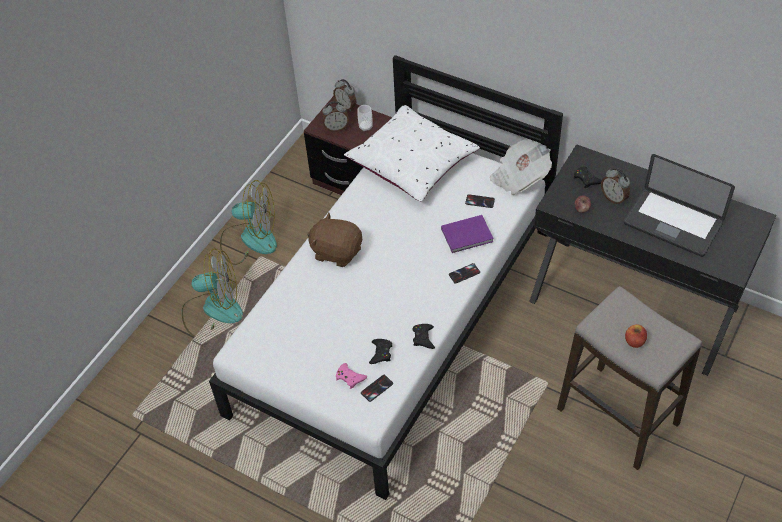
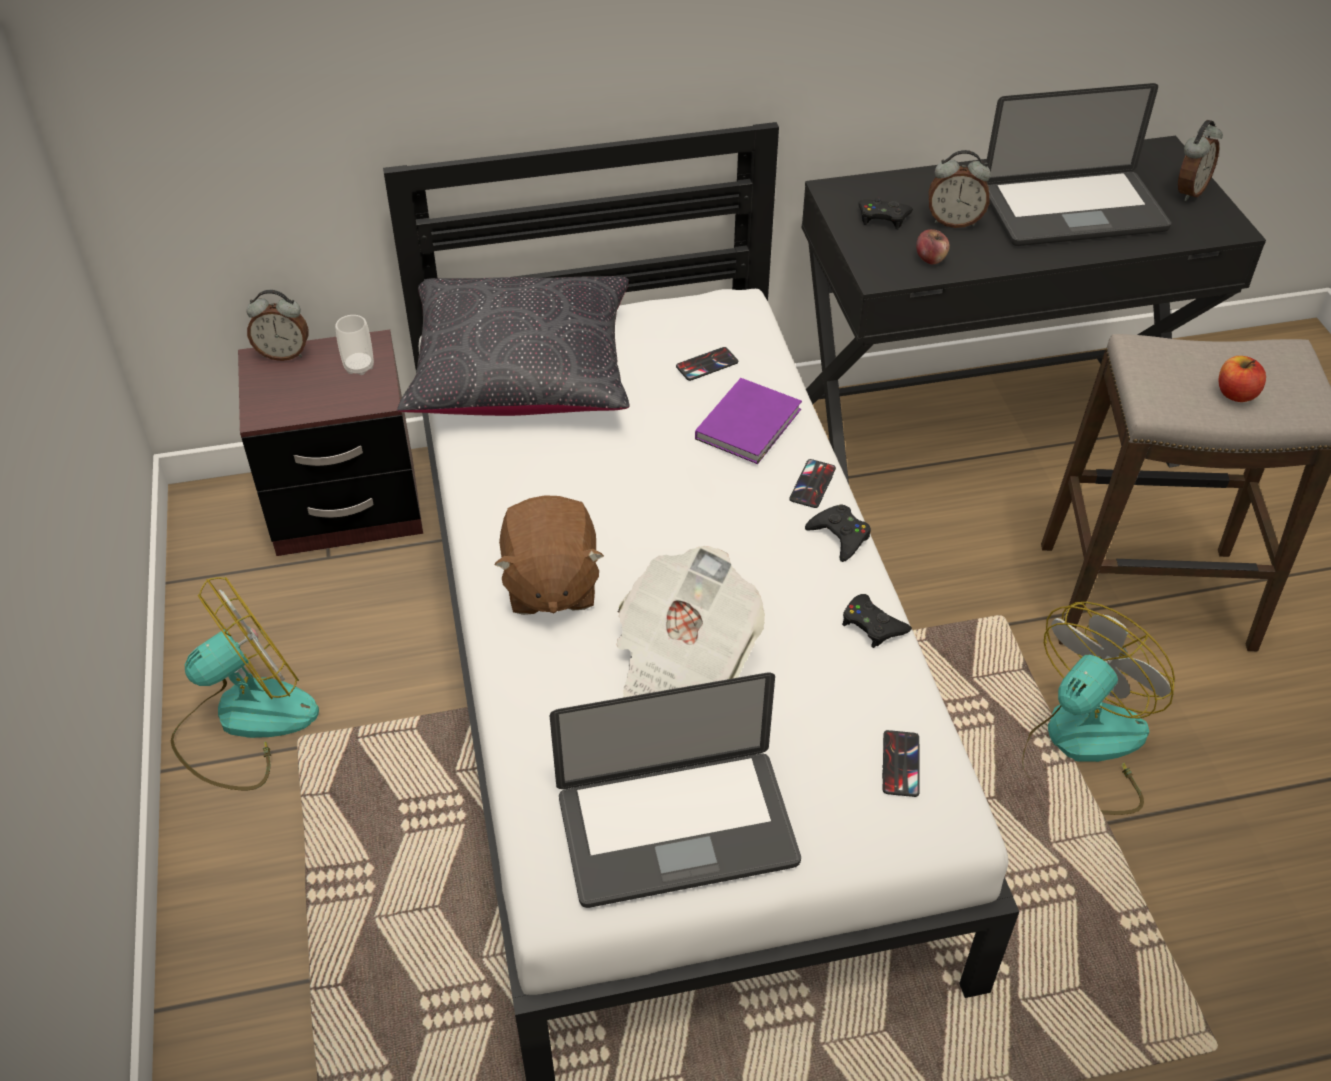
camera: 45 degrees left, 5 degrees down
fan [182,248,243,337] -> fan moved to [1022,602,1175,815]
brown plush toy [307,212,362,267] -> brown plush toy turned 75 degrees counterclockwise [494,495,604,615]
alarm clock [322,101,349,132] -> alarm clock moved to [1178,120,1223,201]
pink game controller [336,363,367,389] -> none
white pillow [344,105,480,202] -> black pillow [397,276,630,416]
black game controller [369,339,392,364] -> black game controller moved to [805,504,871,562]
newspaper [490,138,552,195] -> newspaper moved to [616,546,765,697]
none -> laptop [550,672,801,908]

